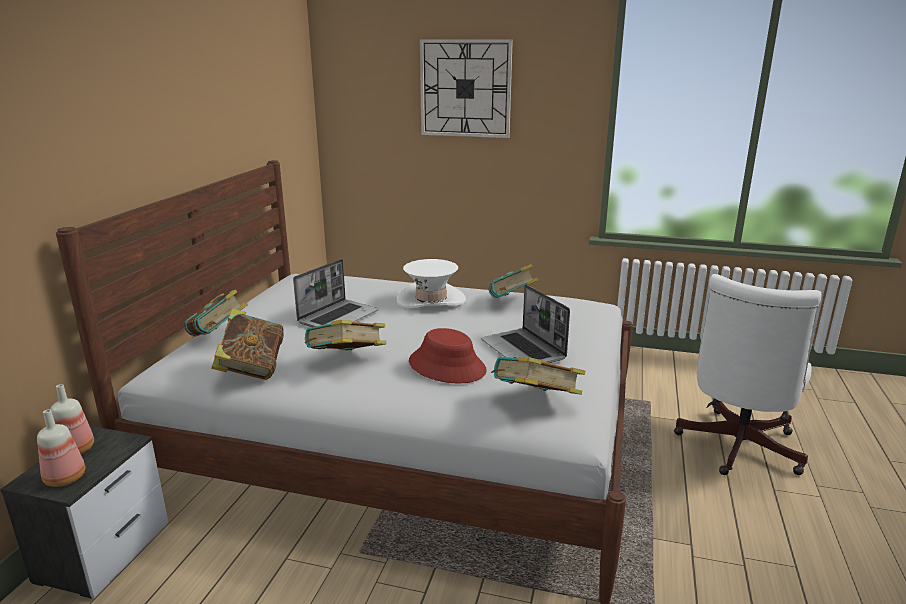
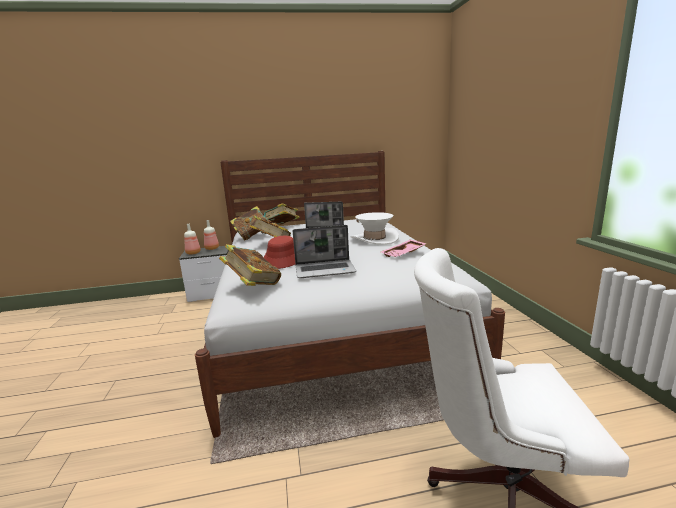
camera: 65 degrees right, 5 degrees down
wall clock [420,39,513,138] -> none
laptop [481,284,570,363] -> laptop turned 135 degrees counterclockwise [293,225,356,278]
book [488,264,538,298] -> pink tray [381,240,427,257]

